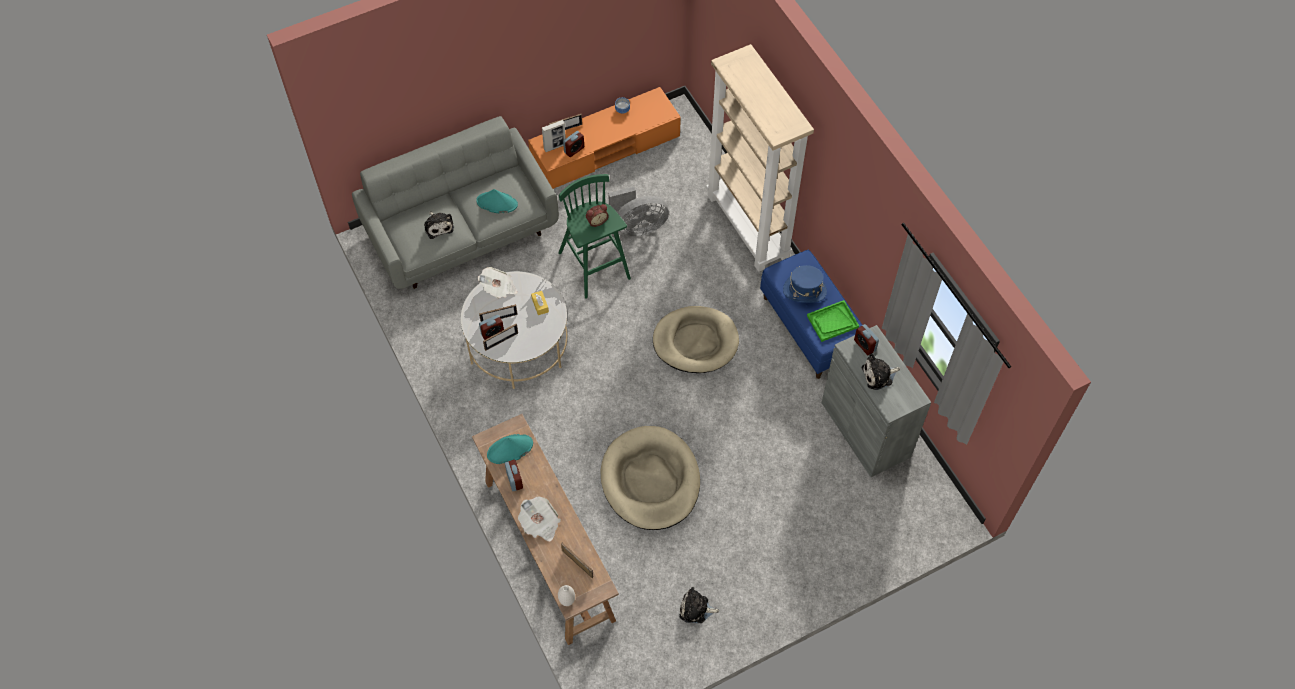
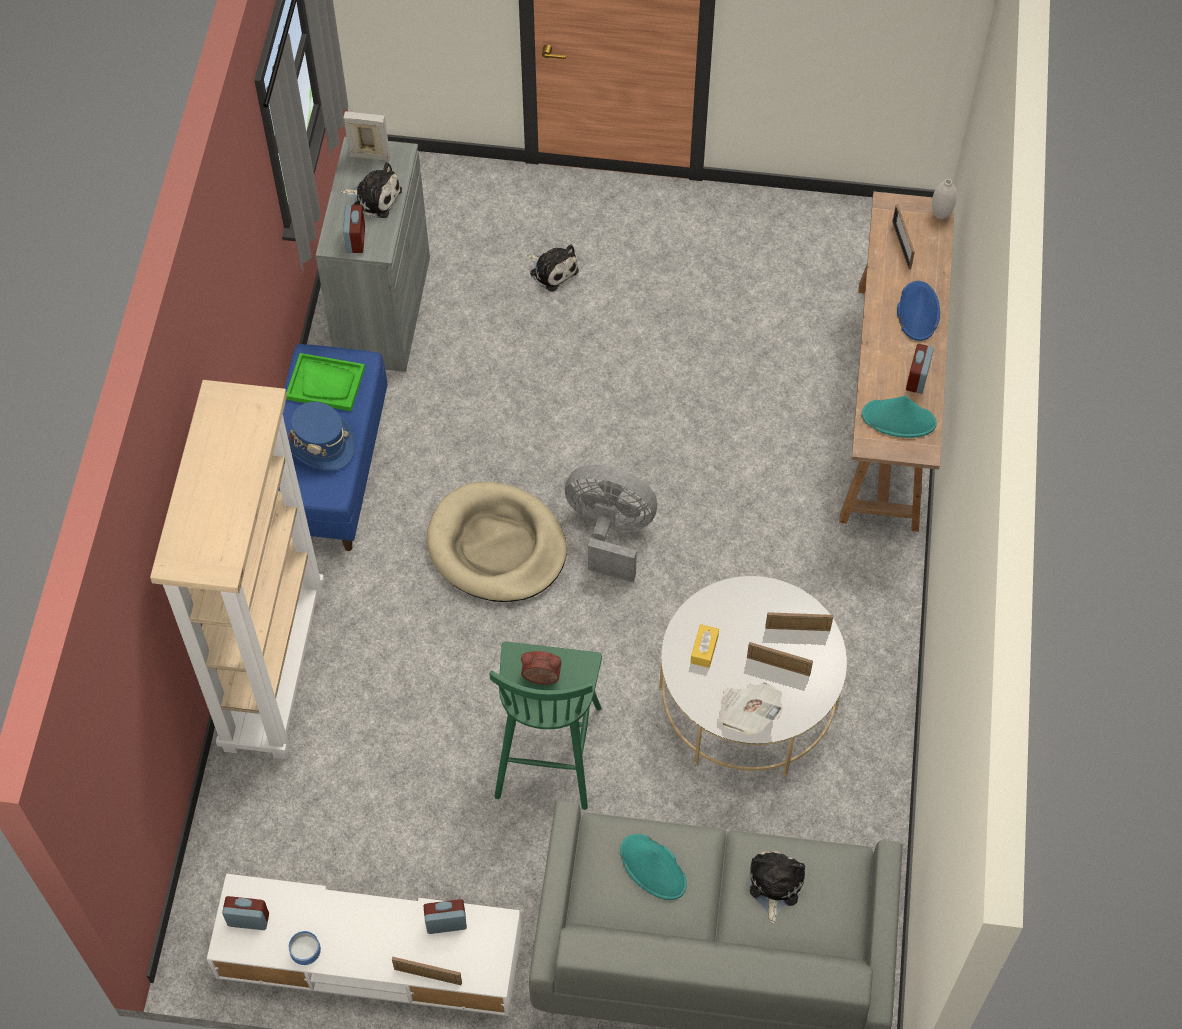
camera: 145 degrees left, 0 degrees up
alarm clock [479,315,504,340] -> alarm clock moved to [222,896,269,930]
newspaper [518,497,561,542] -> blue hat [897,281,940,341]
orange tv stand [528,87,681,189] -> white tv stand [207,874,521,1016]
picture frame [542,120,566,152] -> picture frame moved to [343,111,390,161]
beige dog bed [601,426,700,530] -> none
grey fan [608,187,669,236] -> grey fan moved to [565,465,657,582]
plush toy [679,587,719,623] -> plush toy moved to [527,245,579,292]

